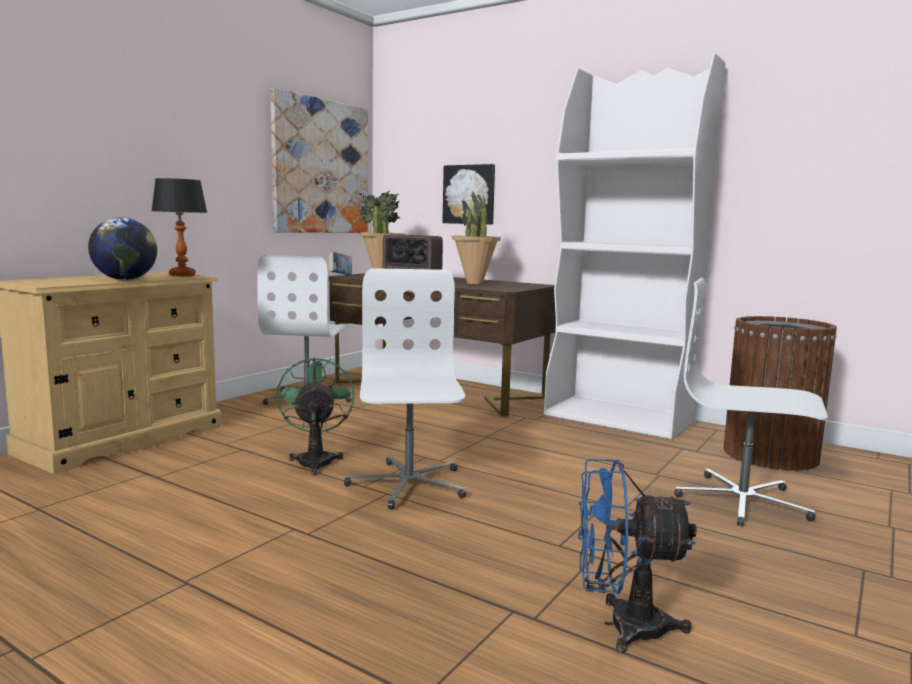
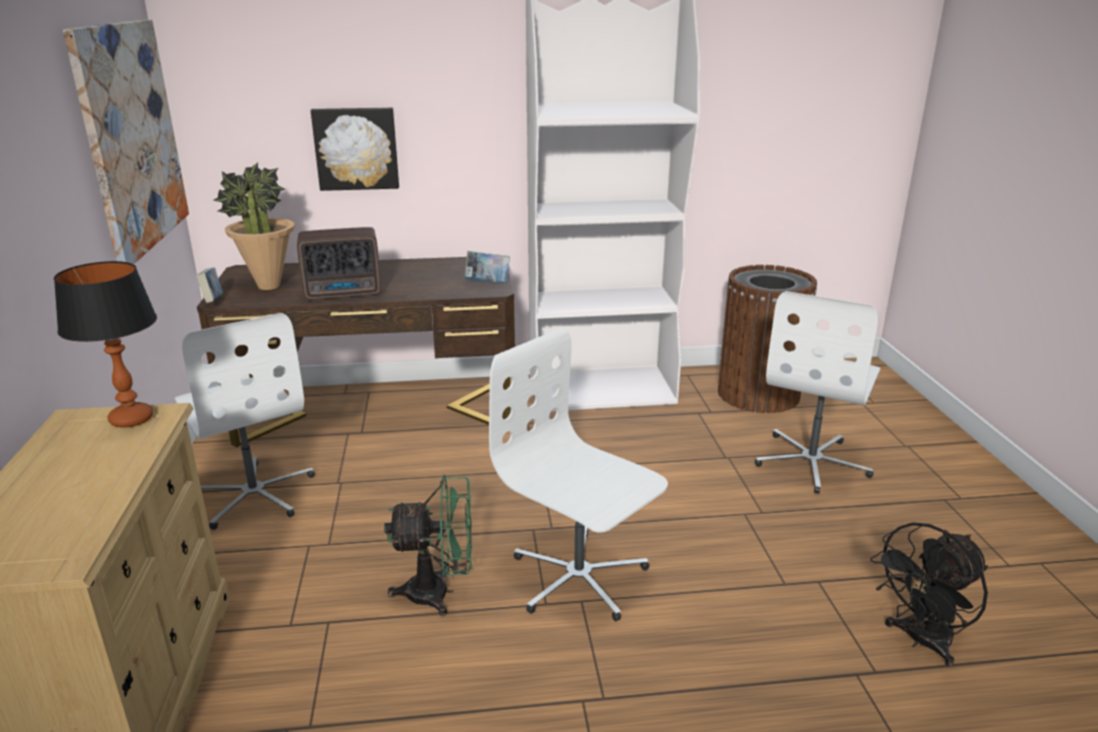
camera: 40 degrees left, 15 degrees up
globe [88,217,157,280] -> none
green fan [276,357,355,475] -> green fan turned 135 degrees clockwise [384,475,472,616]
potted plant [452,190,501,284] -> none
blue fan [578,459,697,653] -> black fan [871,522,988,667]
white office chair [674,278,828,526] -> white office chair turned 45 degrees counterclockwise [755,291,880,494]
none -> book [464,251,510,283]

